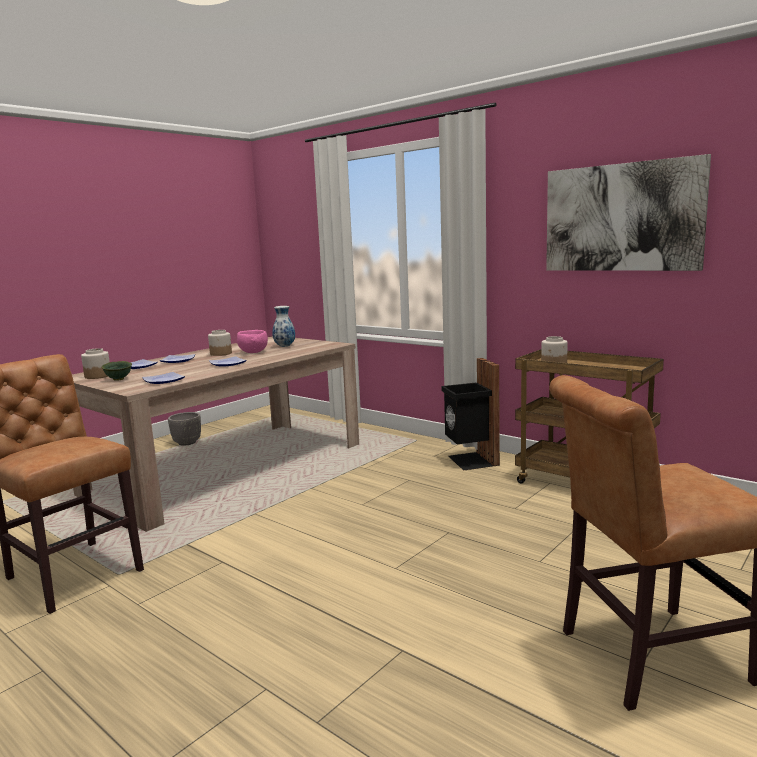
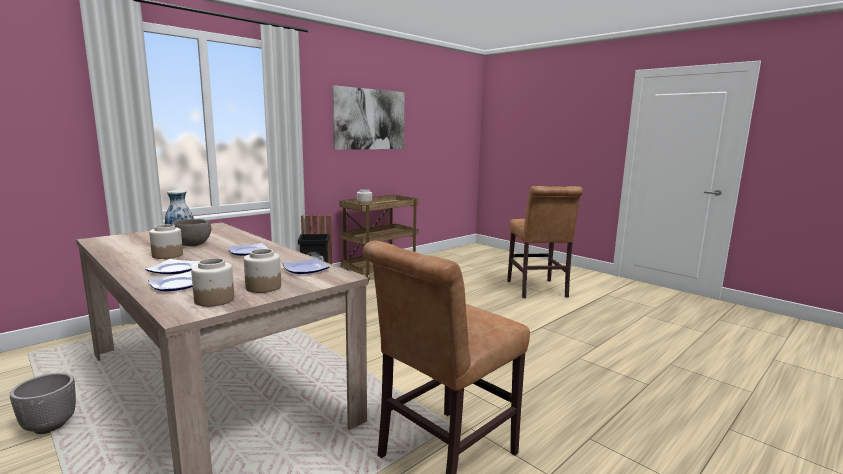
camera: 85 degrees left, 0 degrees up
green bowl [102,361,132,381] -> jar [244,249,281,293]
pink bowl [237,330,268,353] -> brown bowl [172,219,211,246]

